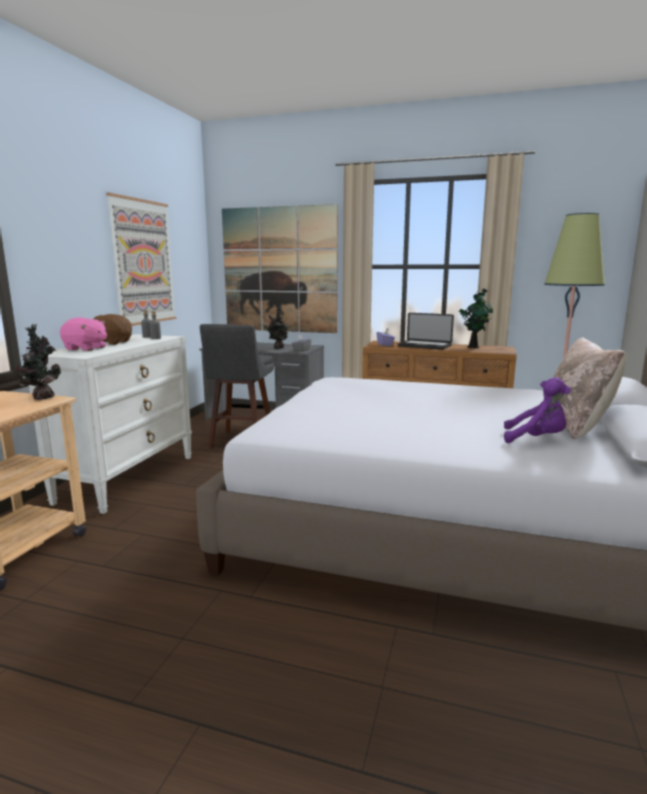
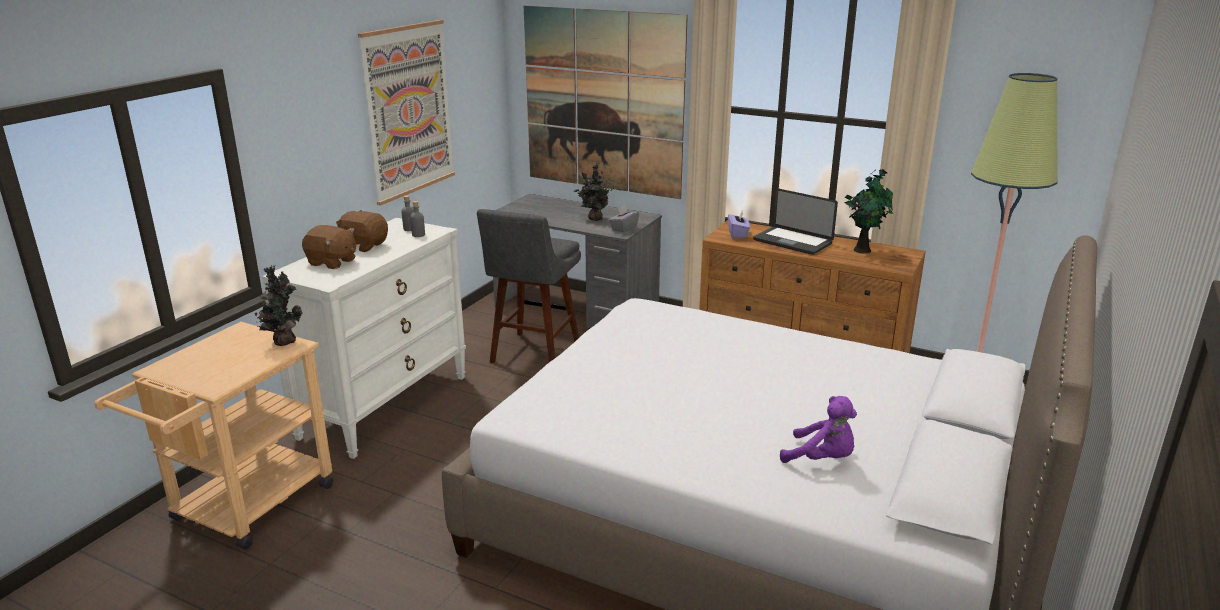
camera: 10 degrees right, 10 degrees up
pink plush toy [60,318,107,351] -> brown plush toy [302,225,356,269]
beige pillow [553,337,626,440] -> none

